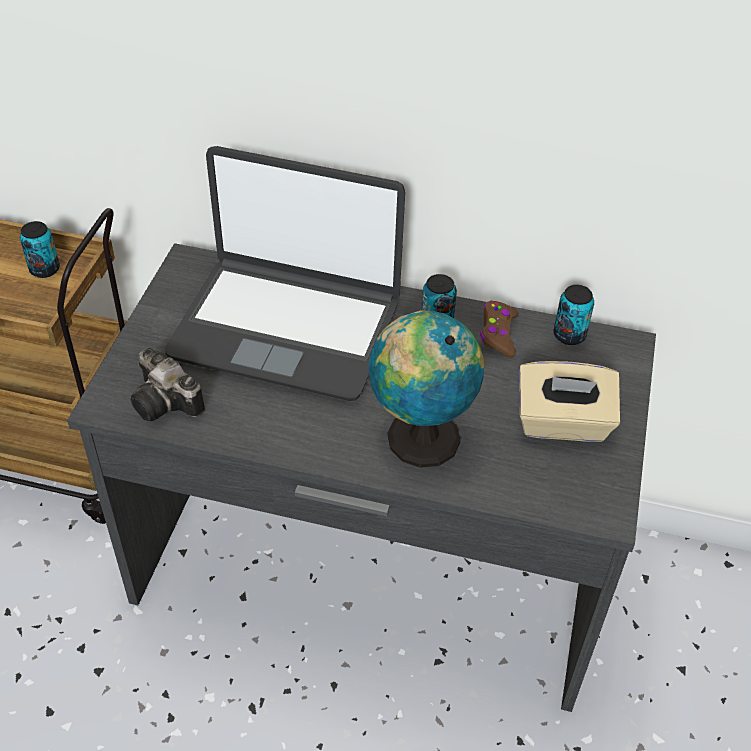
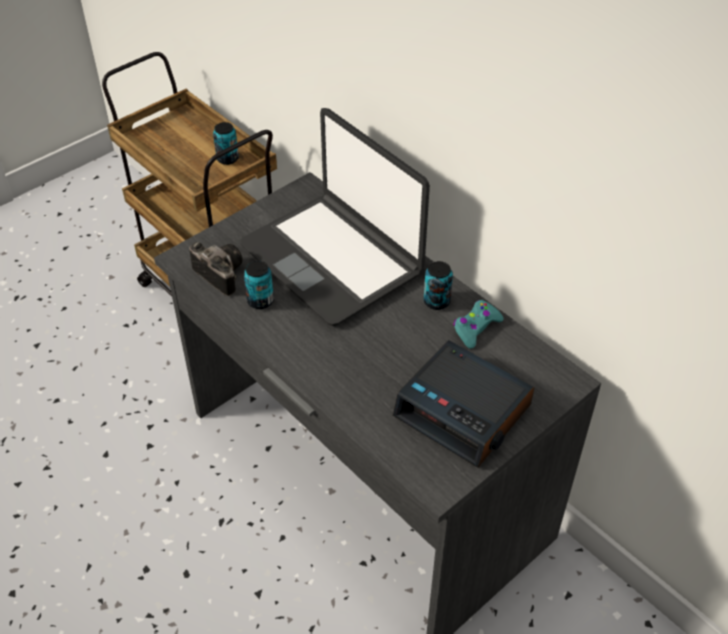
camera: 35 degrees right, 0 degrees up
camera [130,347,205,421] -> camera turned 150 degrees clockwise [189,242,243,296]
globe [369,311,484,468] -> none
brown game controller [480,301,519,357] -> turquoise game controller [453,300,504,349]
beige tissue box [519,361,620,442] -> alarm clock [393,340,534,468]
can [554,285,594,345] -> can moved to [244,261,274,309]

